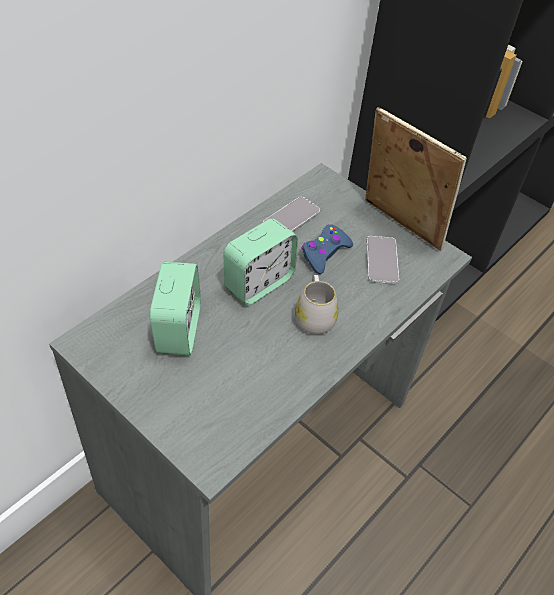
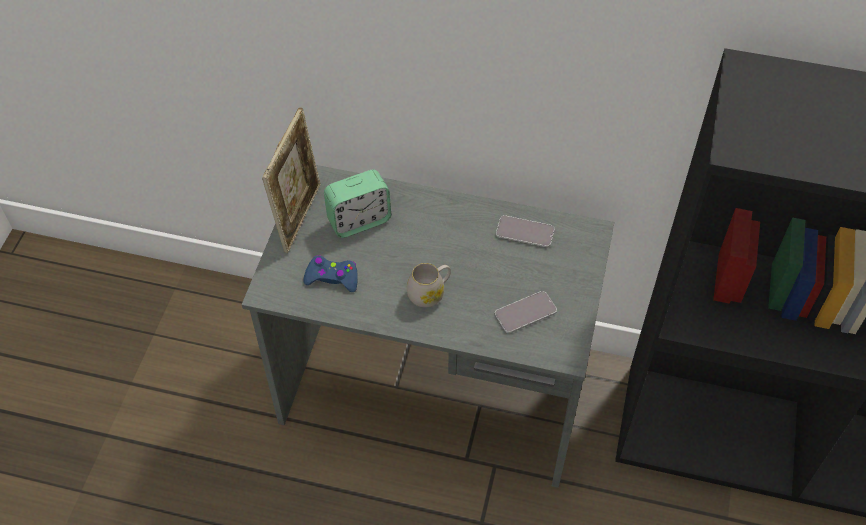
camera: 65 degrees right, 5 degrees up
alarm clock [223,218,298,305] -> none
blue game controller [301,224,353,274] -> blue game controller moved to [303,255,358,292]
picture frame [365,107,467,251] -> picture frame moved to [262,108,320,253]

